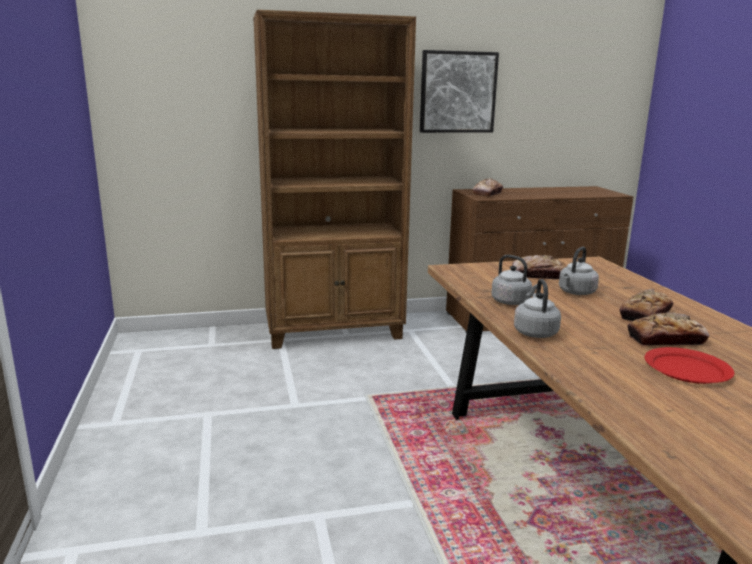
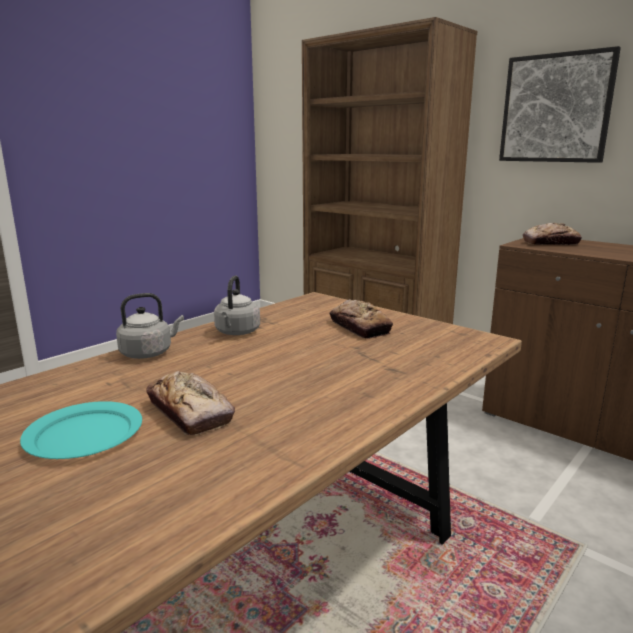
camera: 55 degrees right, 0 degrees up
grey kettle [559,247,599,295] -> none
bread [620,289,674,321] -> none
red plate [645,347,734,384] -> turquoise plate [20,401,142,459]

